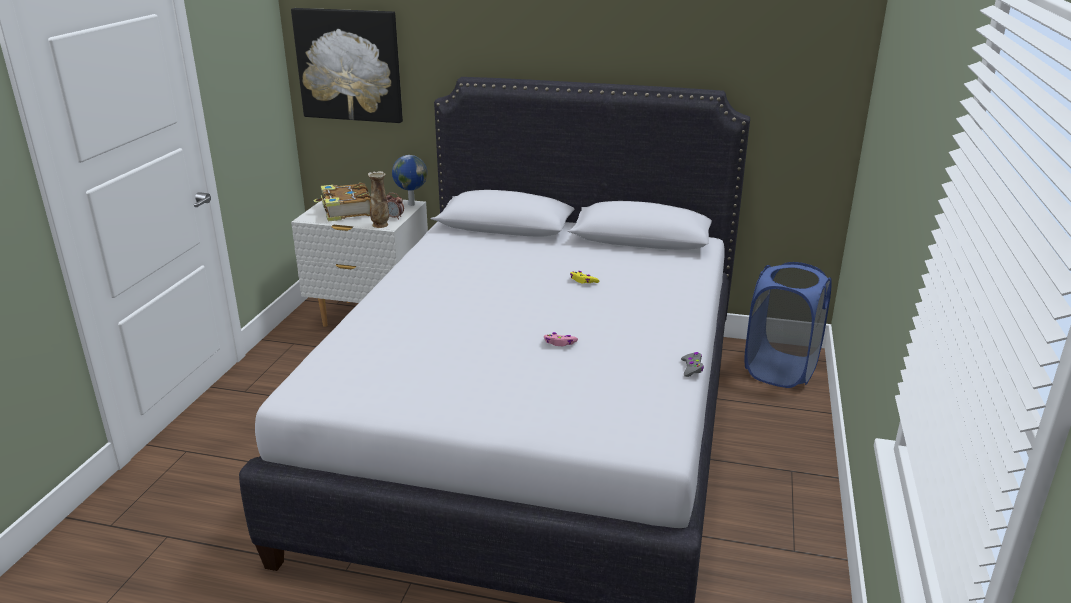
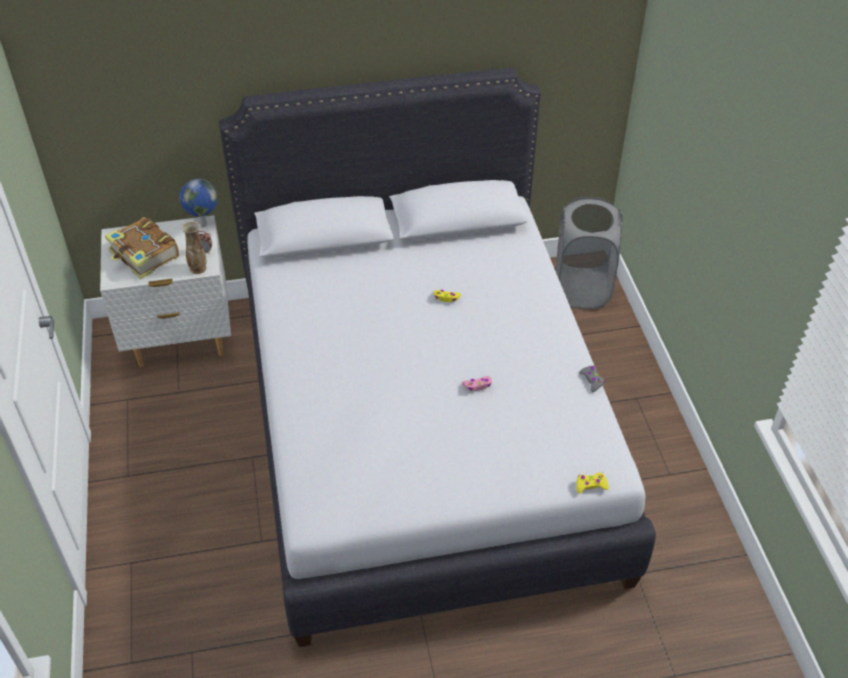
camera: 25 degrees left, 20 degrees up
picture [291,8,403,123] -> none
blue laundry basket [745,262,832,388] -> grey laundry basket [556,197,623,309]
none -> yellow game controller [576,472,609,493]

